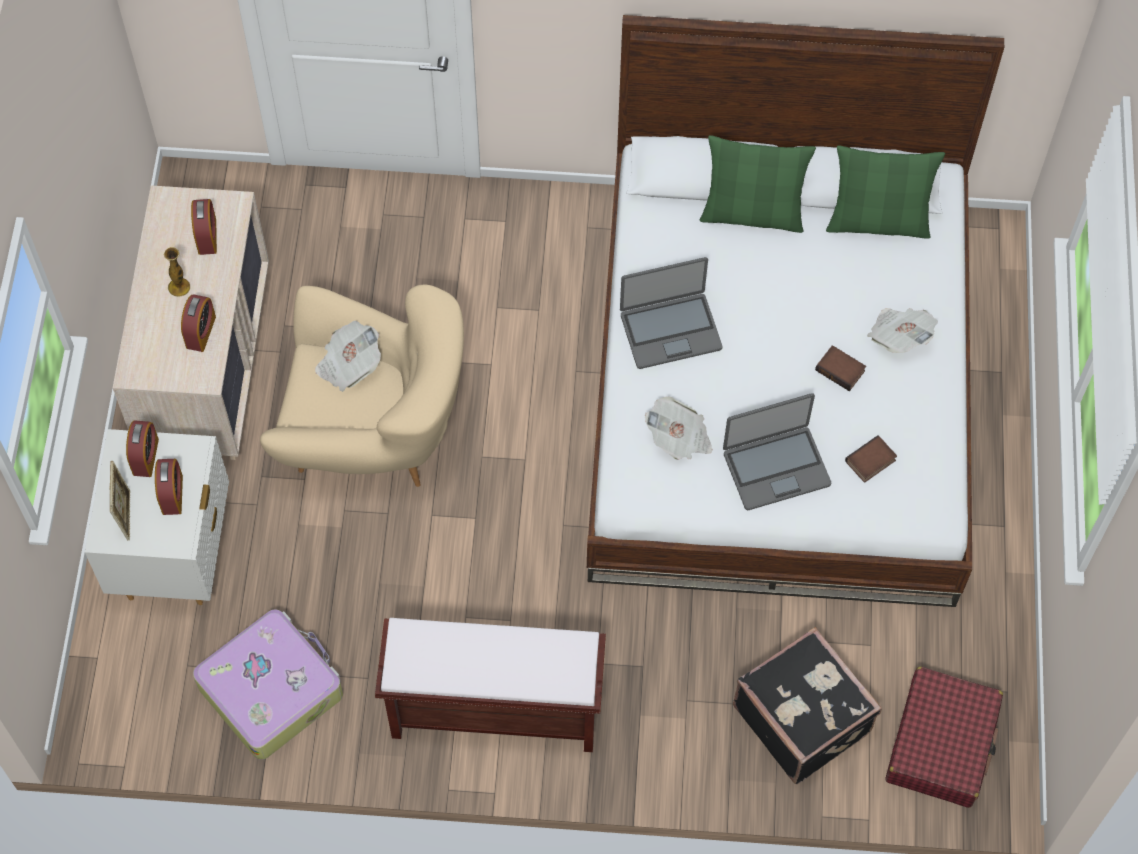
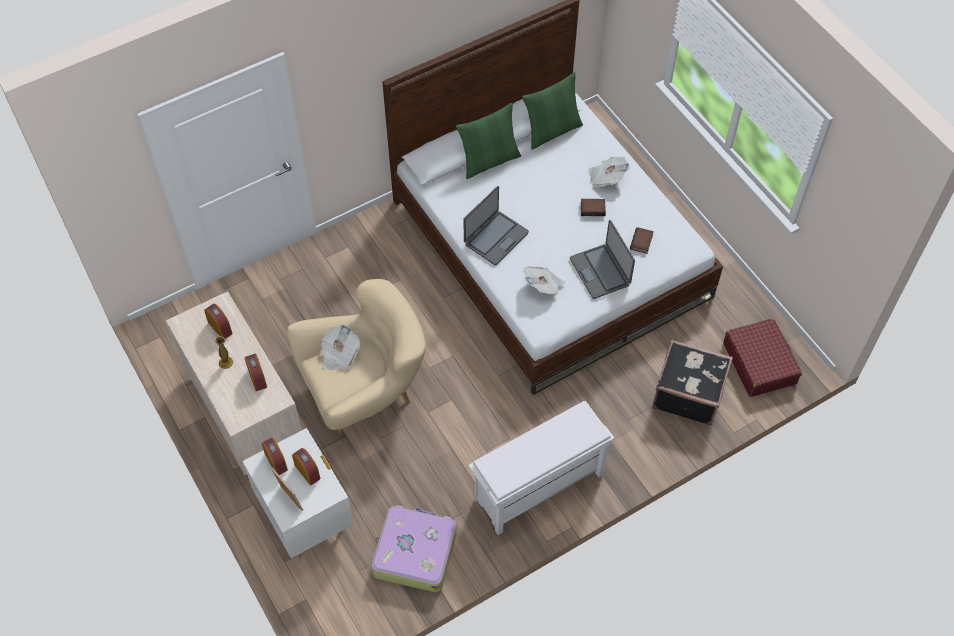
camera: 35 degrees left, 5 degrees down
brown bench [375,618,606,752] -> white bench [469,401,615,535]
laptop [723,393,831,511] -> laptop turned 120 degrees clockwise [570,220,635,299]

